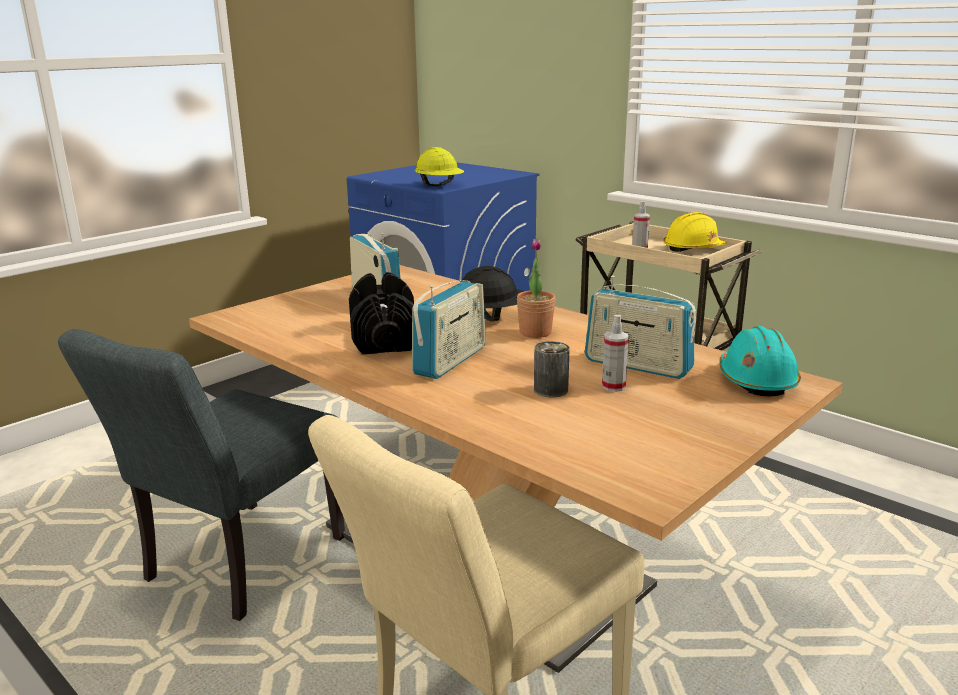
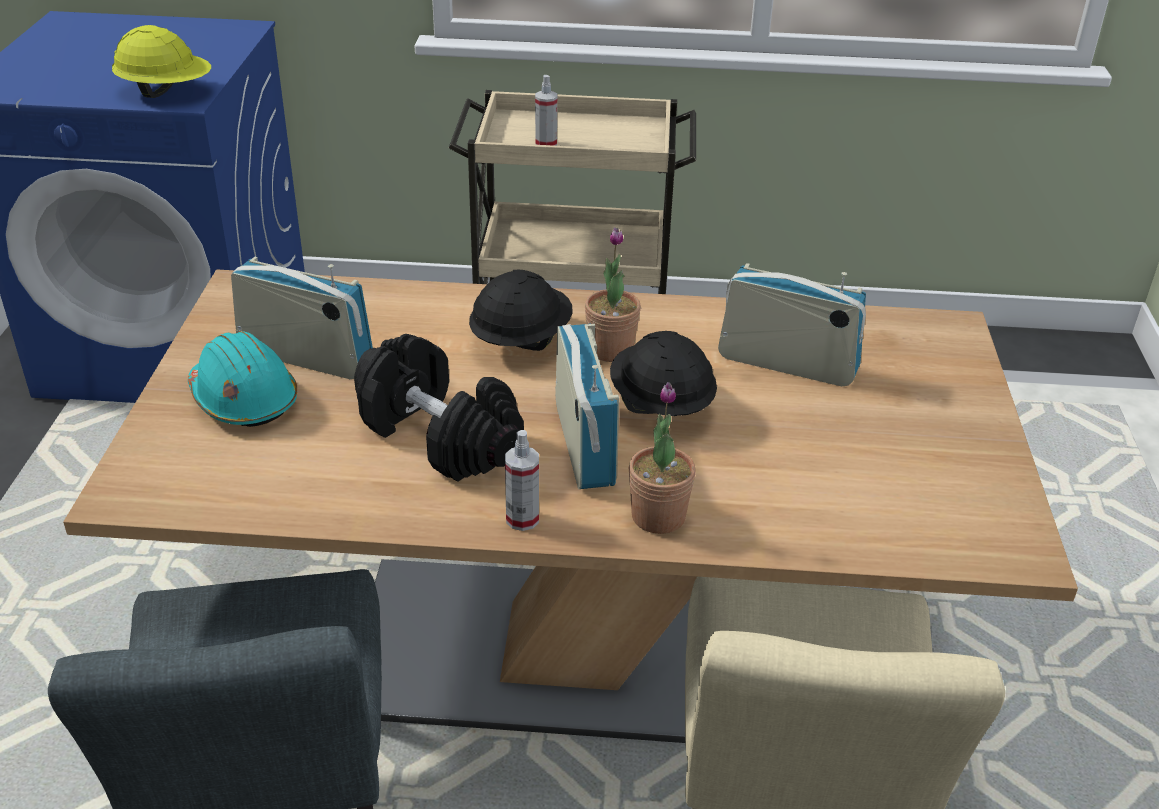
camera: 40 degrees left, 15 degrees up
can [534,341,570,397] -> none
radio [585,275,697,379] -> radio turned 150 degrees counterclockwise [718,263,866,386]
spray bottle [602,315,629,392] -> spray bottle moved to [505,430,539,531]
yellow hard hat [663,212,727,252] -> none
turquoise hard hat [719,326,801,397] -> turquoise hard hat moved to [188,331,297,427]
none -> black hard hat [610,331,717,416]
none -> potted plant [629,382,696,534]

